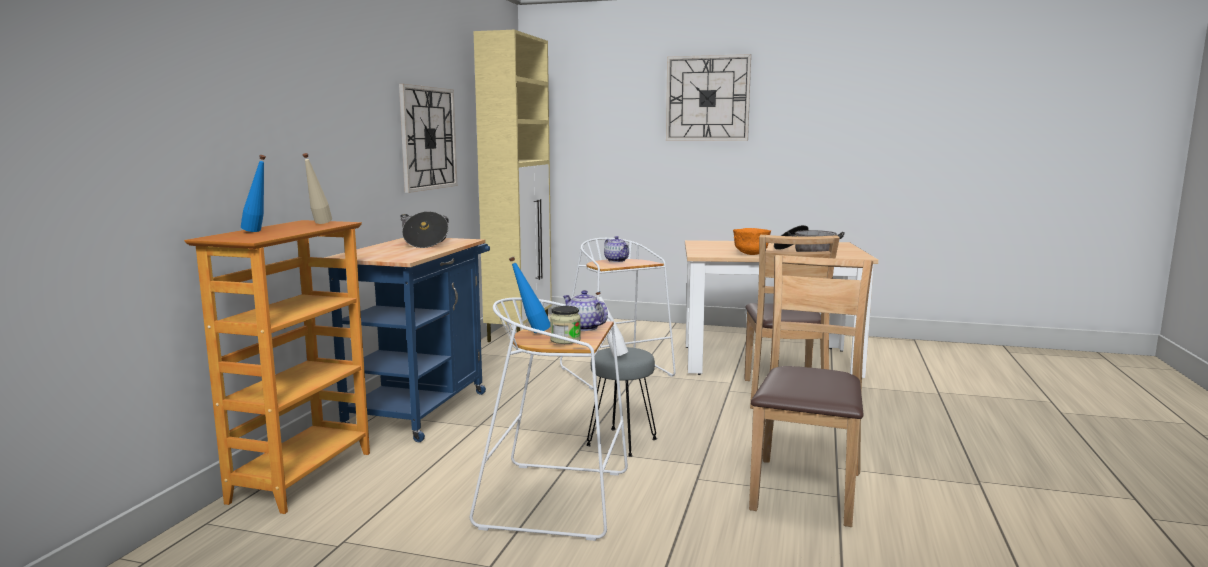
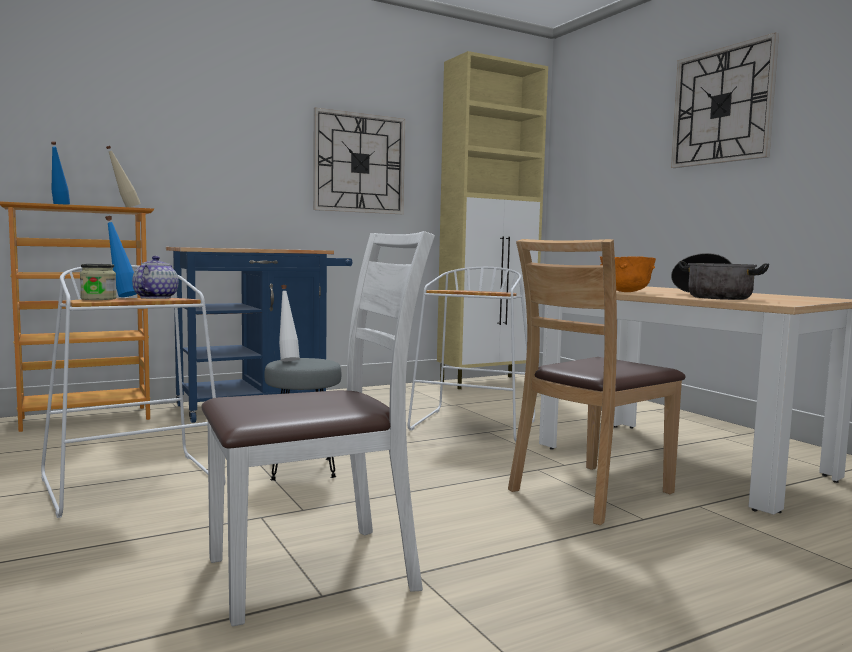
camera: 45 degrees right, 5 degrees down
cooking pot [400,211,449,248] -> none
teapot [604,236,629,262] -> none
brown chair [749,255,873,527] -> white chair [201,231,435,627]

